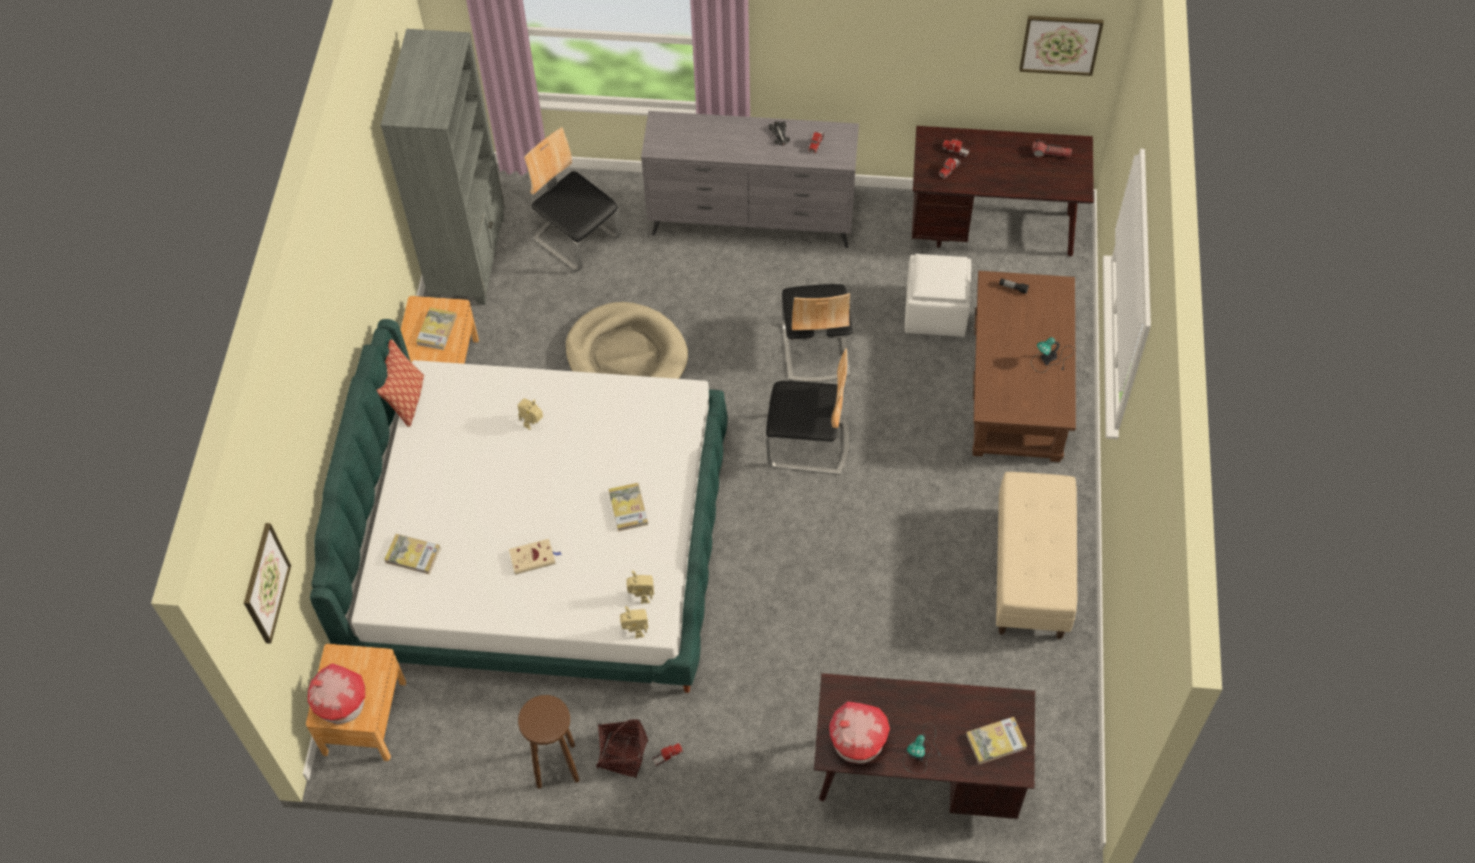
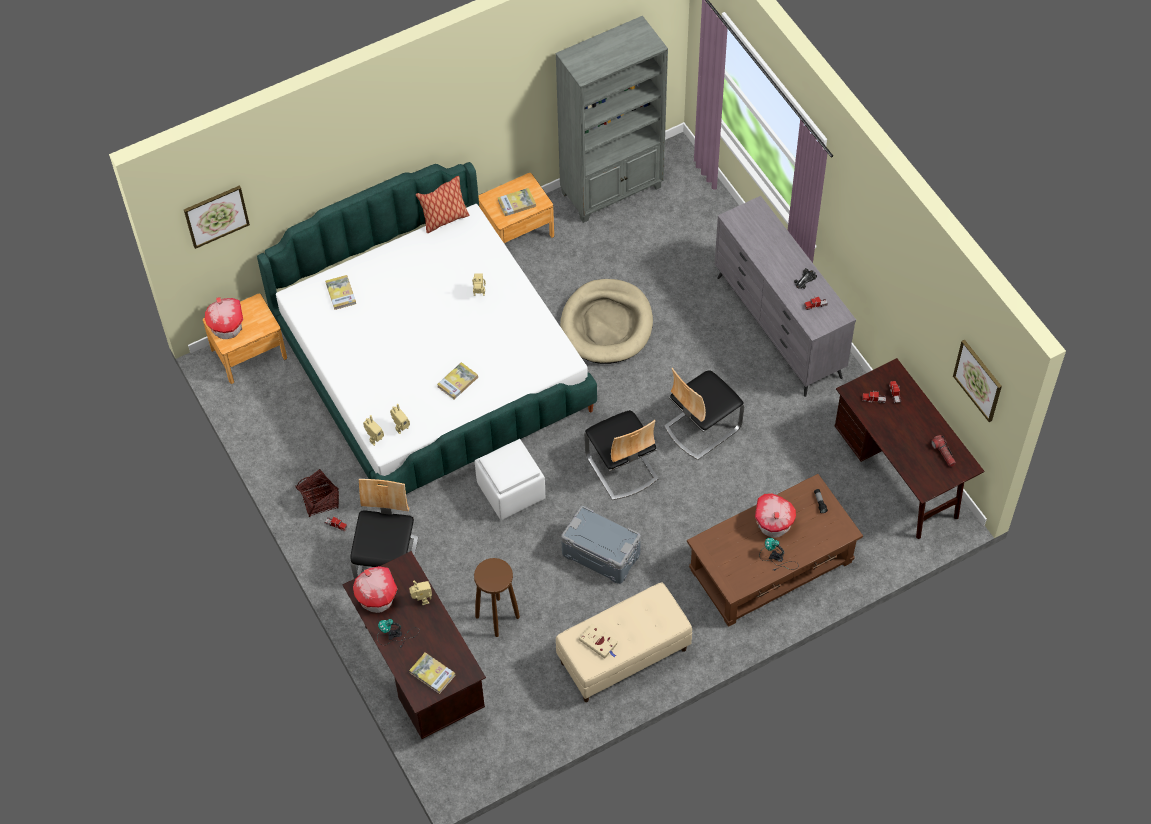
camera: 55 degrees right, 0 degrees up
beige book [509,539,562,575] -> beige book moved to [579,623,618,659]
brown stool [518,695,579,789] -> brown stool moved to [474,558,520,637]
chair [524,127,621,272] -> chair moved to [350,479,418,579]
white ottoman [905,254,971,337] -> white ottoman moved to [475,439,545,520]
none -> toy robot [409,580,432,605]
none -> grey storage box [561,506,641,584]
none -> toy house [755,493,796,538]

